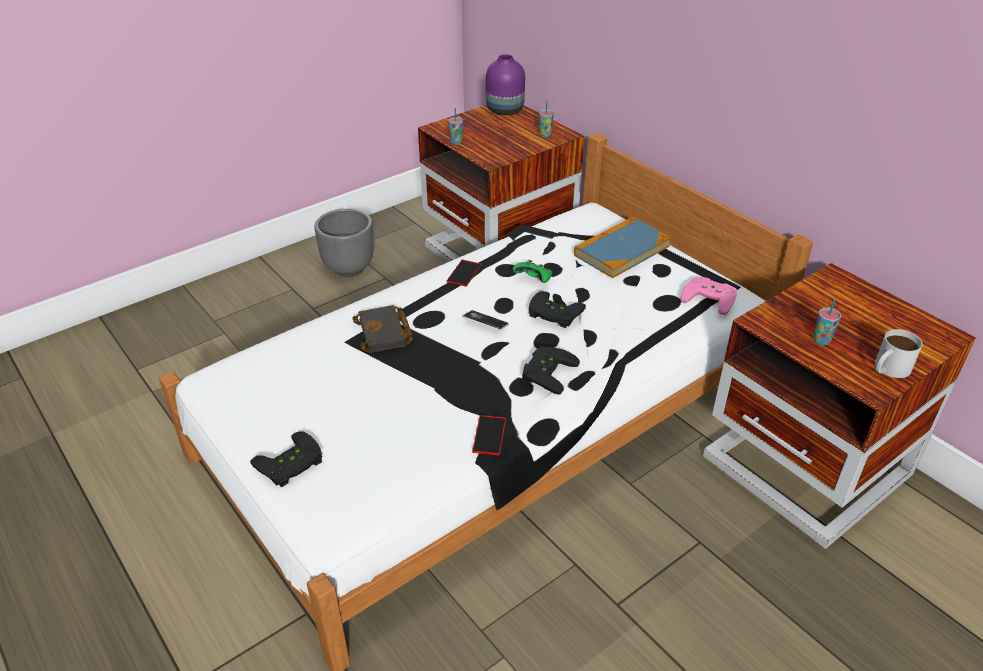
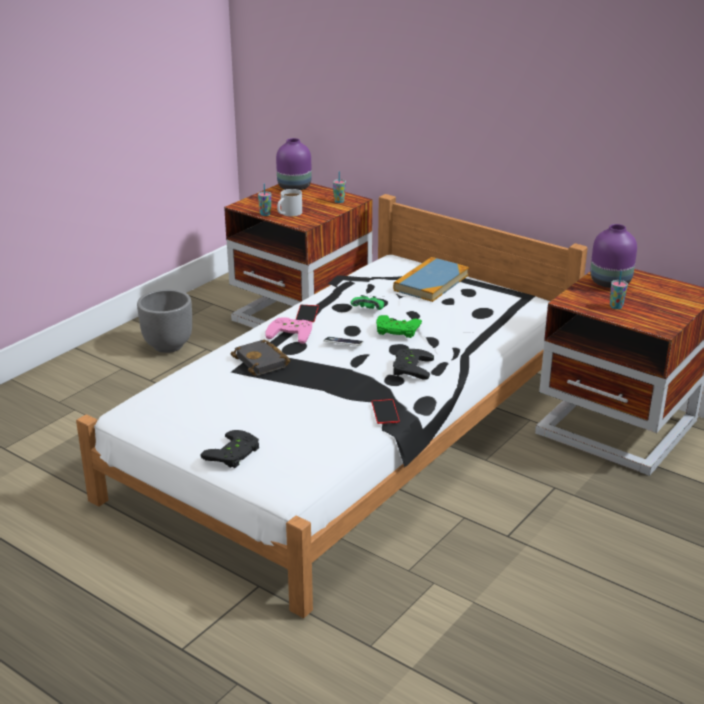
camera: 15 degrees left, 10 degrees down
black game controller [529,291,586,328] -> green game controller [376,315,422,338]
pink game controller [680,276,737,315] -> pink game controller moved to [265,318,312,344]
white mug [875,329,923,378] -> white mug moved to [277,189,302,216]
none -> purple vase [590,224,637,288]

